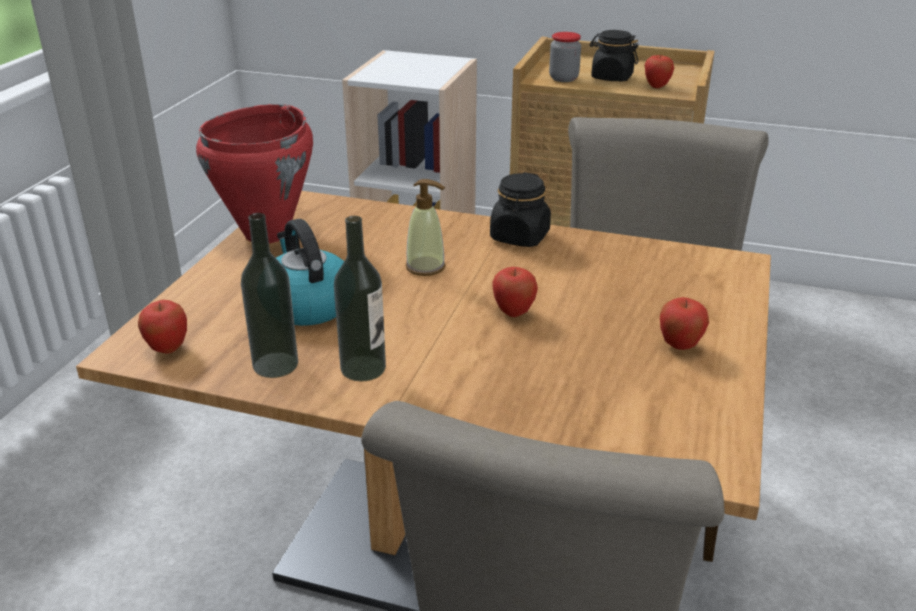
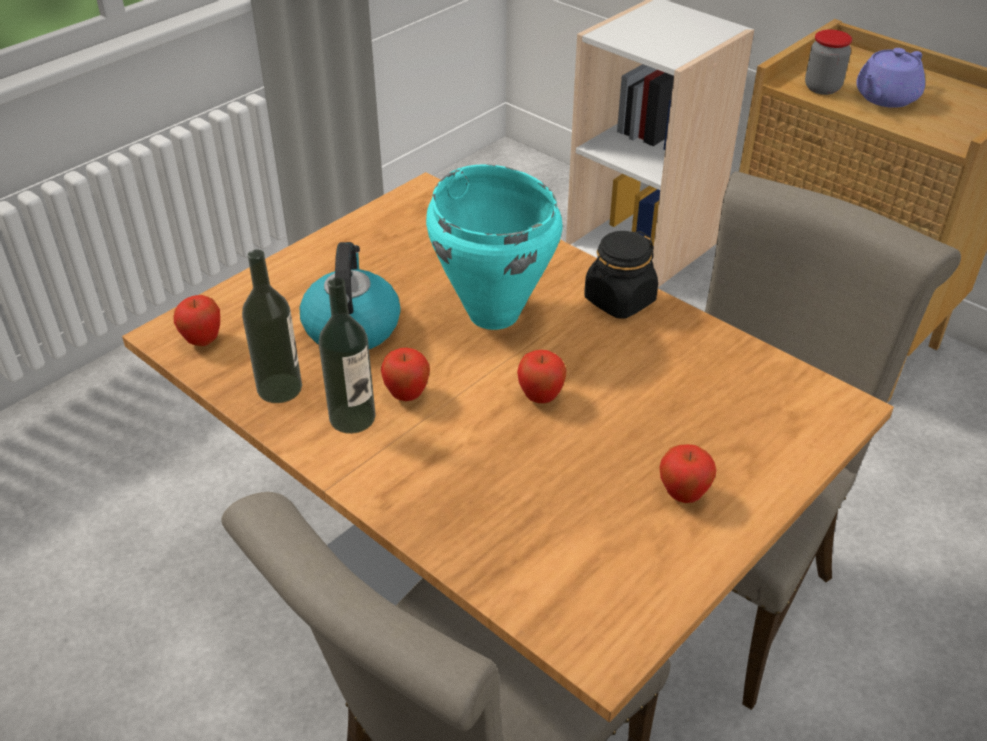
camera: 25 degrees right, 10 degrees up
red cooking pot [196,104,313,243] -> none
soap dispenser [405,179,446,276] -> turquoise cooking pot [426,164,563,330]
black jar [590,30,639,81] -> purple teapot [856,48,925,108]
apple [645,54,674,88] -> apple moved to [381,348,430,401]

